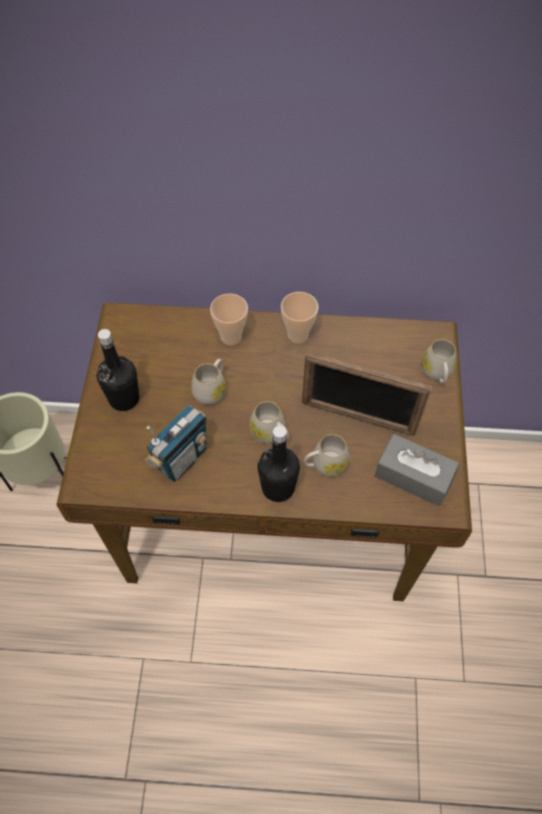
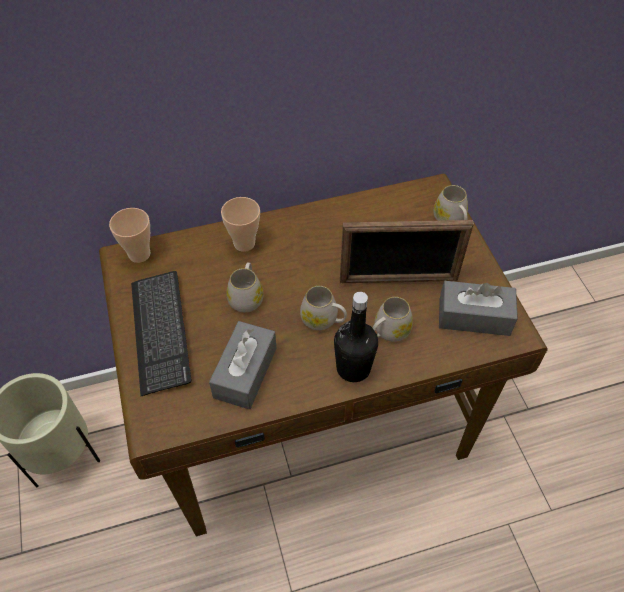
camera: 20 degrees left, 5 degrees down
black bottle [97,329,139,411] -> keyboard [131,271,191,396]
radio [145,405,206,482] -> grey tissue box [209,321,277,410]
cup [281,292,318,343] -> cup moved to [109,208,150,263]

